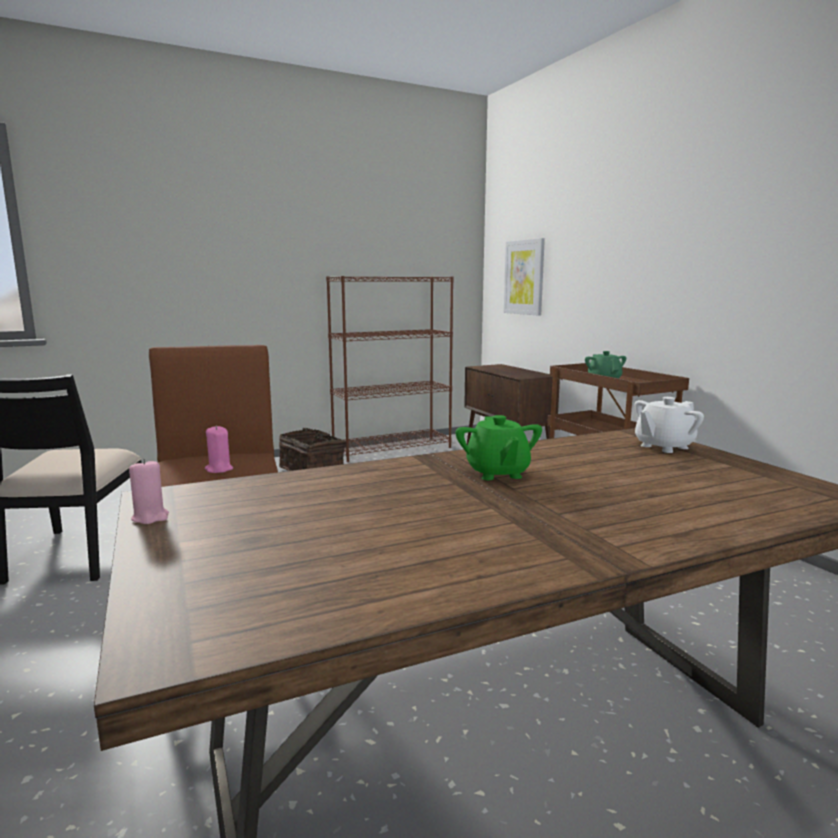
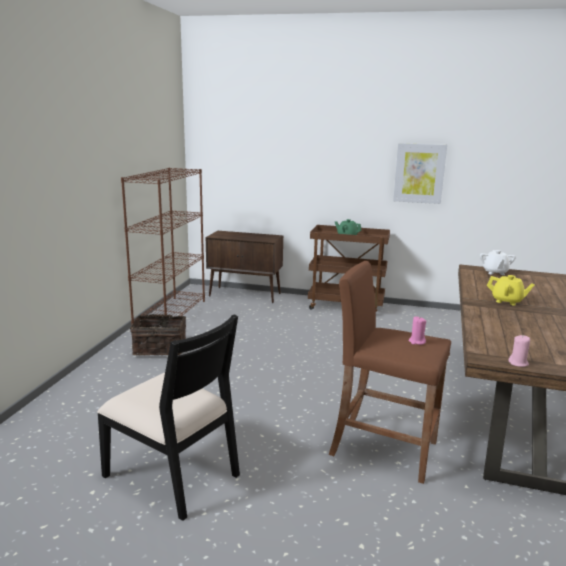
camera: 50 degrees left, 5 degrees up
green teapot [455,415,542,480] -> yellow teapot [487,275,535,306]
picture [504,238,545,316] -> picture moved to [393,143,447,204]

